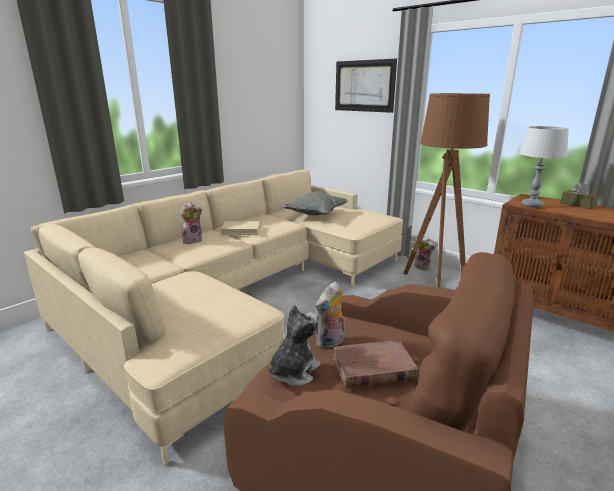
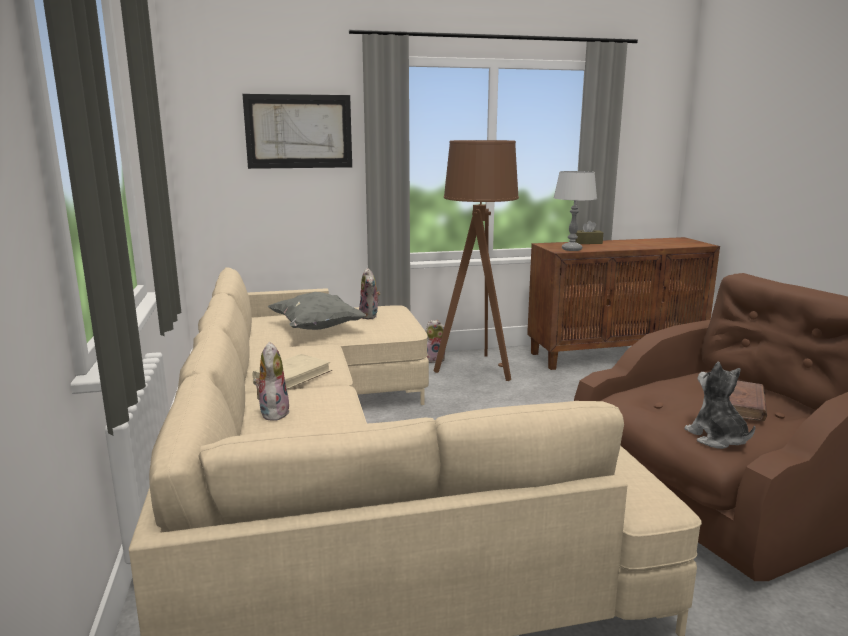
camera: 55 degrees left, 5 degrees down
plush toy [316,282,345,349] -> plush toy moved to [359,268,381,319]

